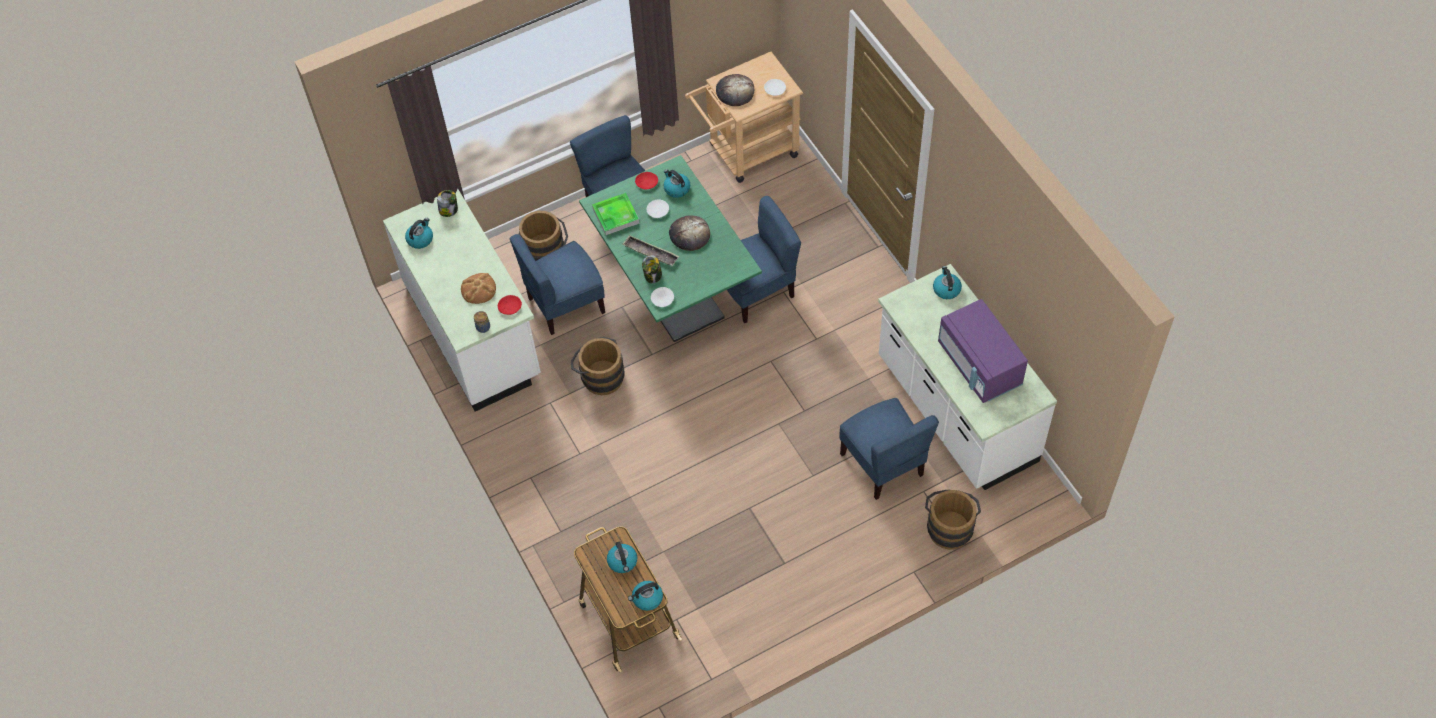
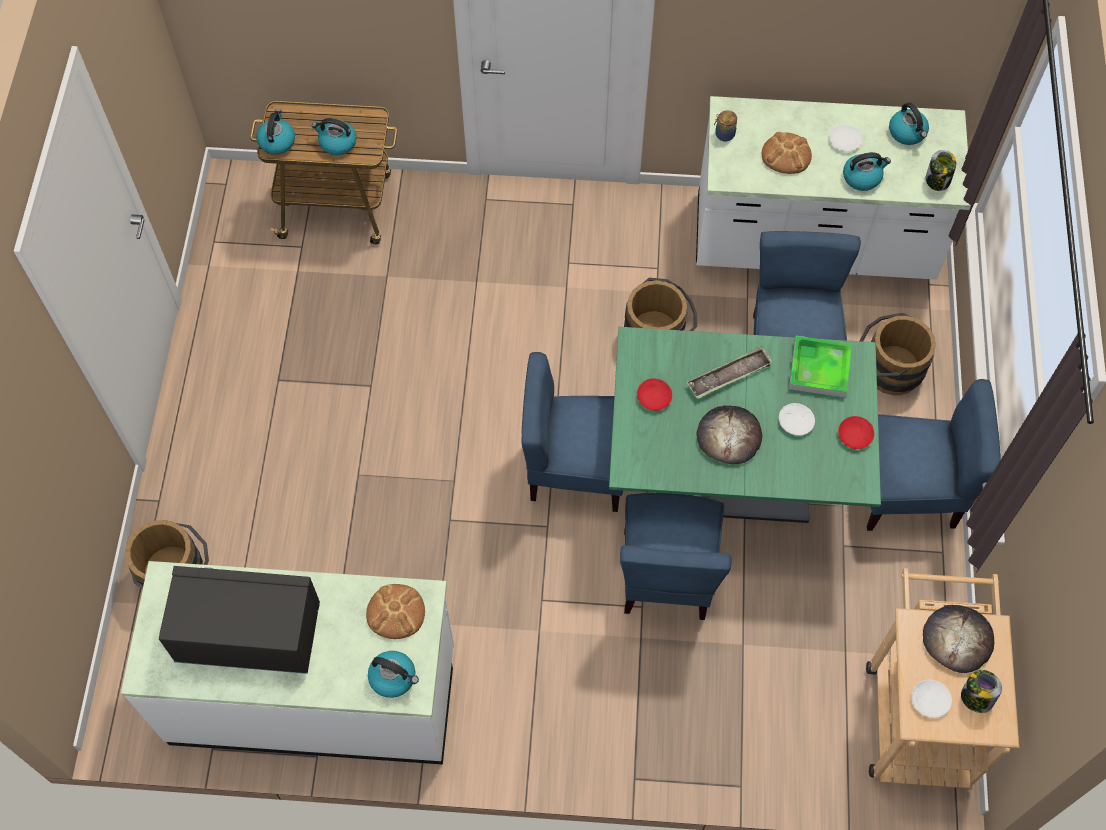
camera: 120 degrees right, 5 degrees up
red plate [498,295,522,315] -> red plate moved to [637,378,672,411]
jar [642,255,662,283] -> jar moved to [961,670,1002,713]
white plate [651,287,674,307] -> white plate moved to [829,125,863,151]
kettle [663,169,690,198] -> kettle moved to [843,152,891,191]
blue chair [840,398,939,500] -> blue chair moved to [521,352,623,512]
purple microwave [938,299,1028,403] -> black microwave [159,566,320,674]
none -> bread [366,584,425,639]

